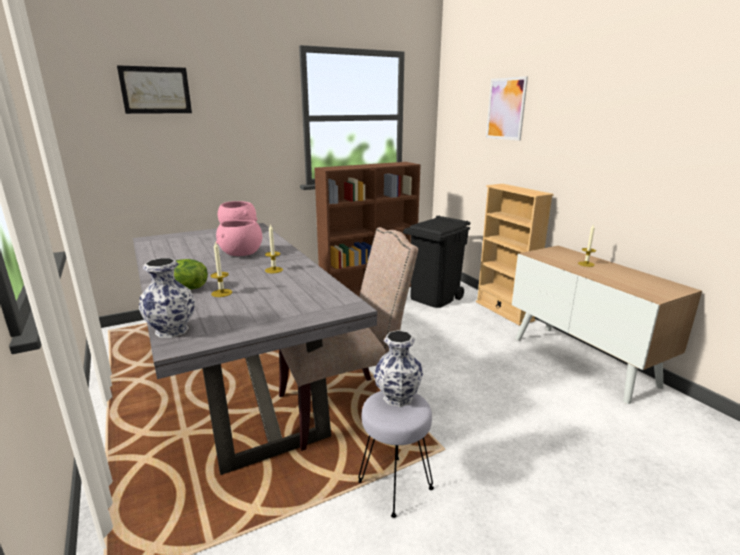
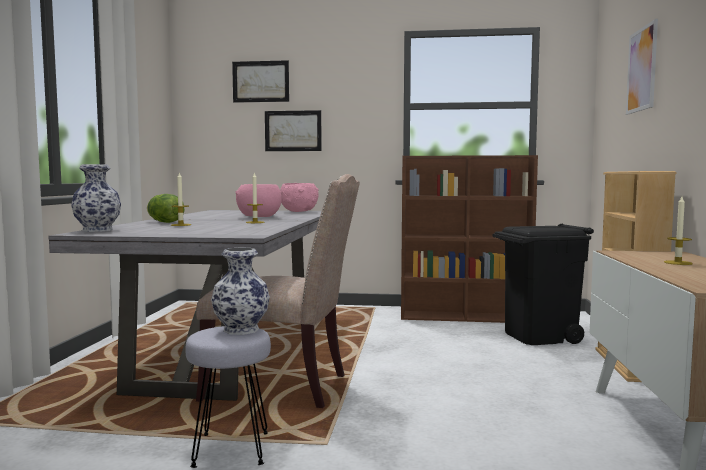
camera: 35 degrees right, 15 degrees down
none -> picture [265,110,322,151]

